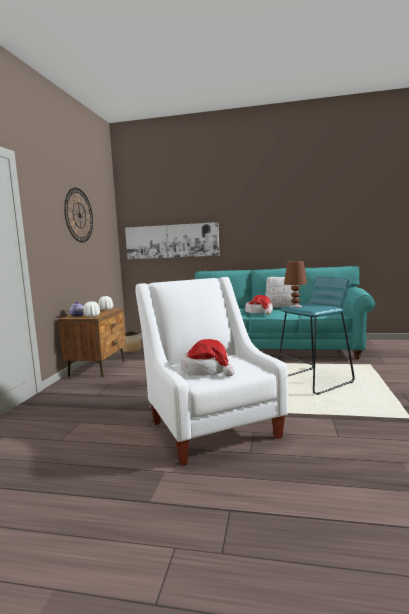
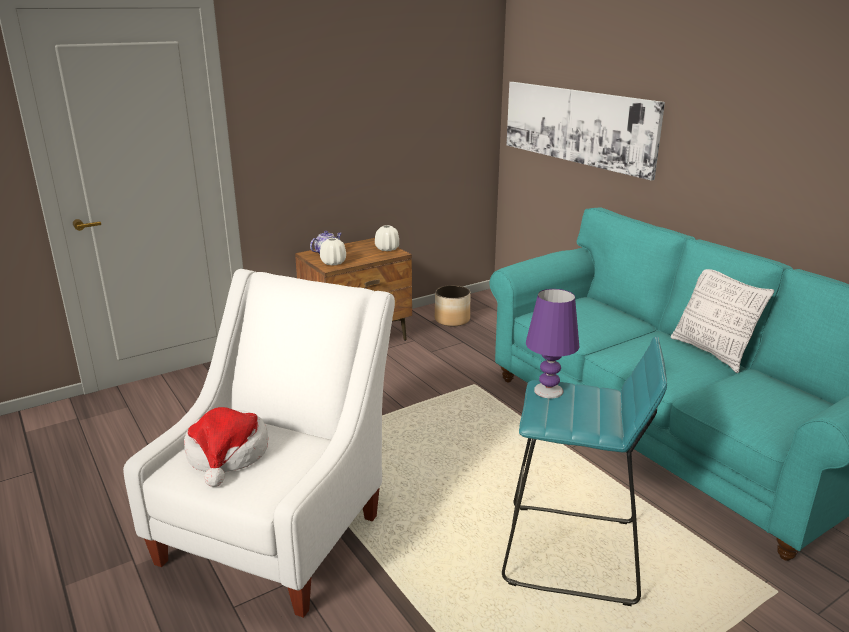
camera: 45 degrees right, 15 degrees up
wall clock [64,188,93,243] -> none
hat [245,295,273,315] -> none
brown table lamp [284,261,307,308] -> purple table lamp [526,289,580,398]

